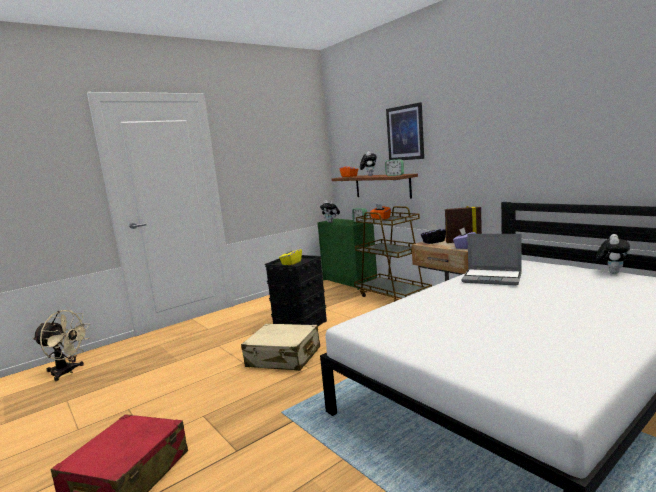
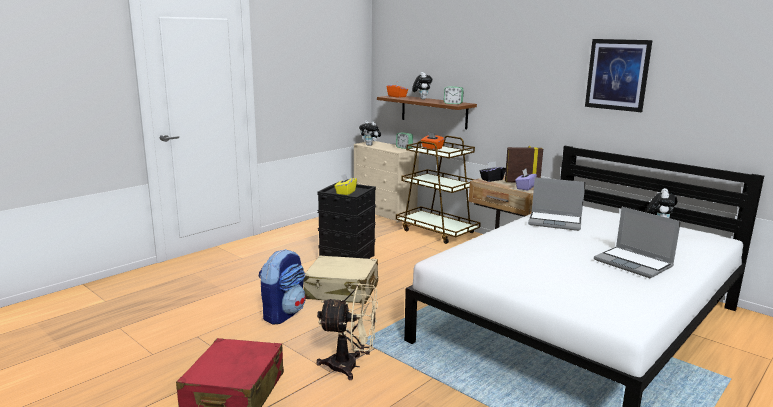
camera: 10 degrees left, 5 degrees up
beige fan [33,310,90,381] -> beige fan moved to [317,283,378,380]
green dresser [317,218,377,290] -> beige dresser [354,141,419,223]
picture [386,102,424,160] -> picture moved to [585,39,652,112]
none -> backpack [259,249,306,324]
none -> laptop [594,207,681,278]

